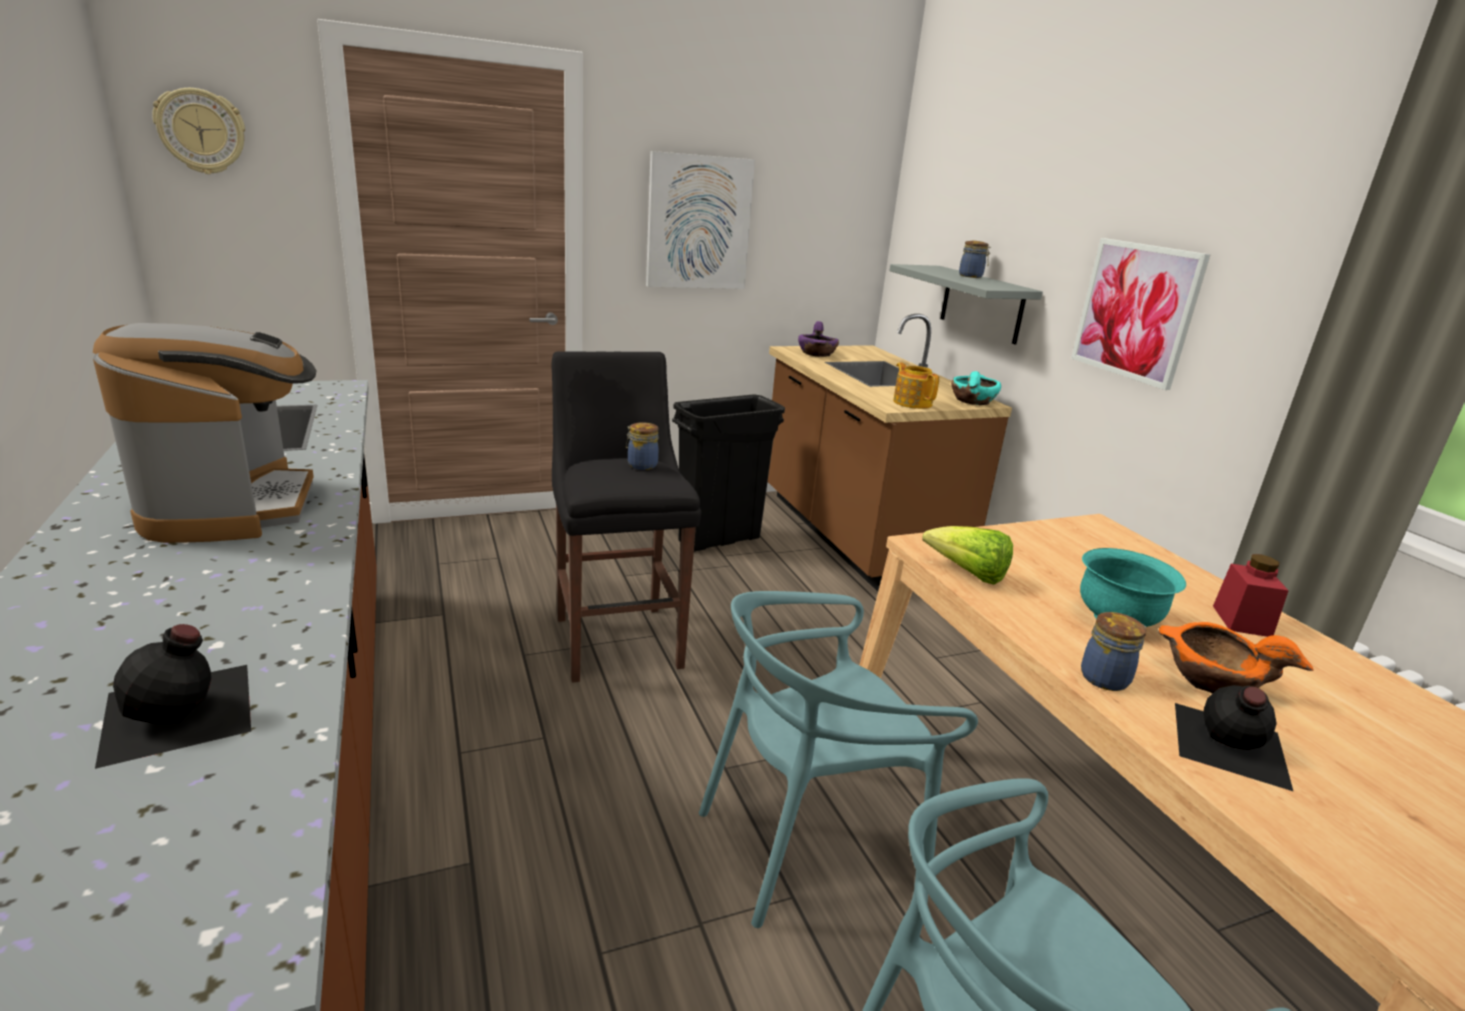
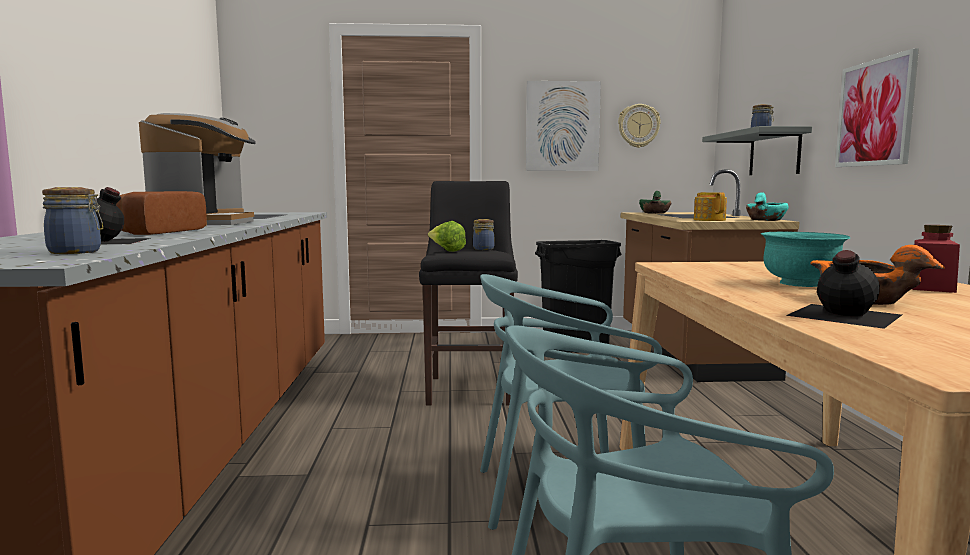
camera: 20 degrees right, 15 degrees down
wall clock [152,88,245,174] -> wall clock moved to [618,104,661,148]
purple bowl [798,321,839,357] -> green bowl [639,191,671,214]
lettuce [922,526,1013,585] -> lettuce moved to [428,221,466,252]
jar [1081,612,1146,691] -> jar moved to [42,187,103,254]
none -> bread [116,191,207,235]

